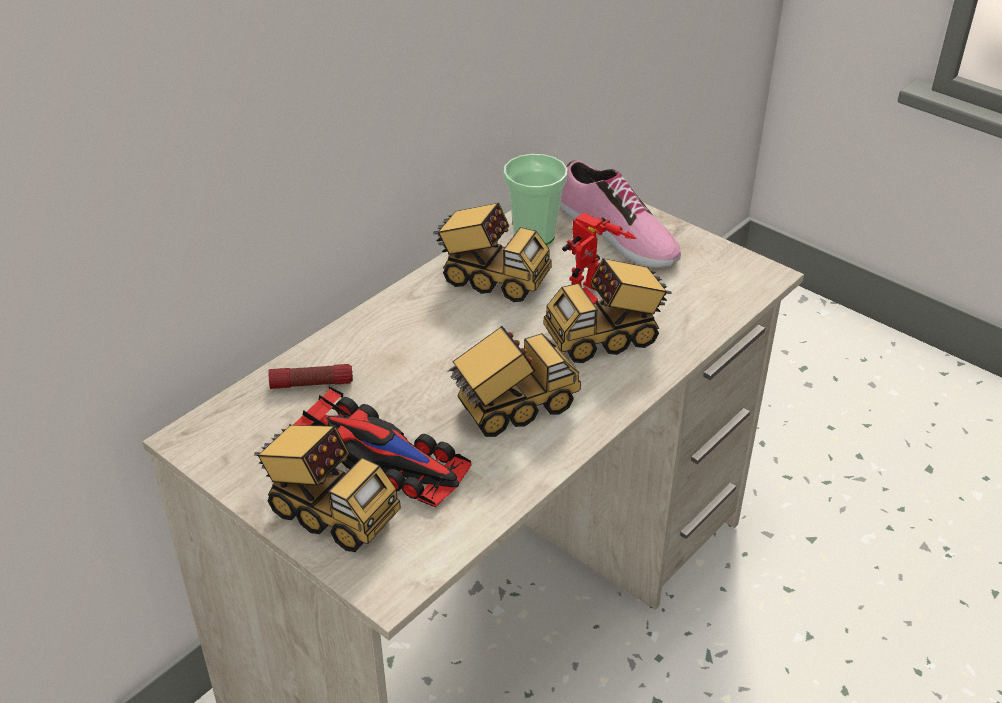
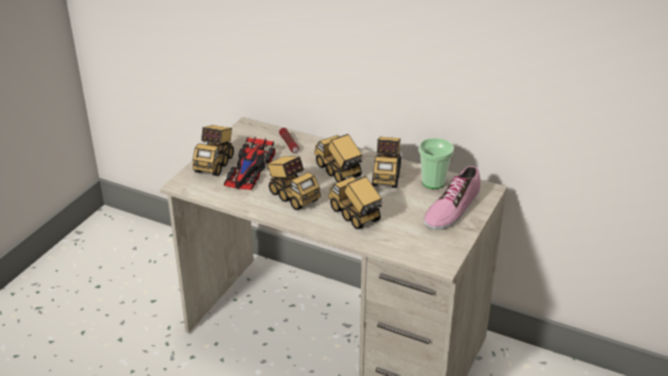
camera: 75 degrees right, 5 degrees down
toy robot [562,213,636,304] -> none
none -> toy truck [315,134,363,183]

